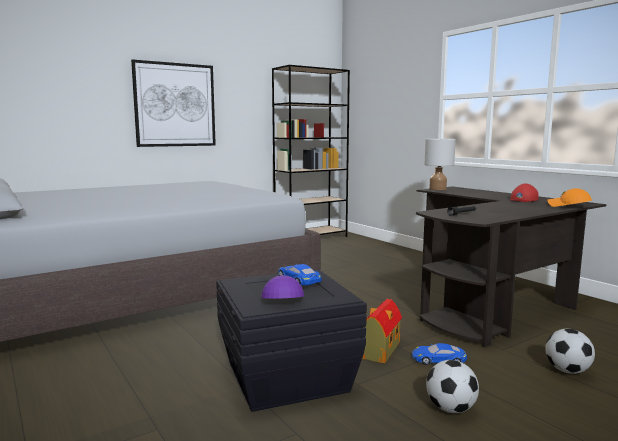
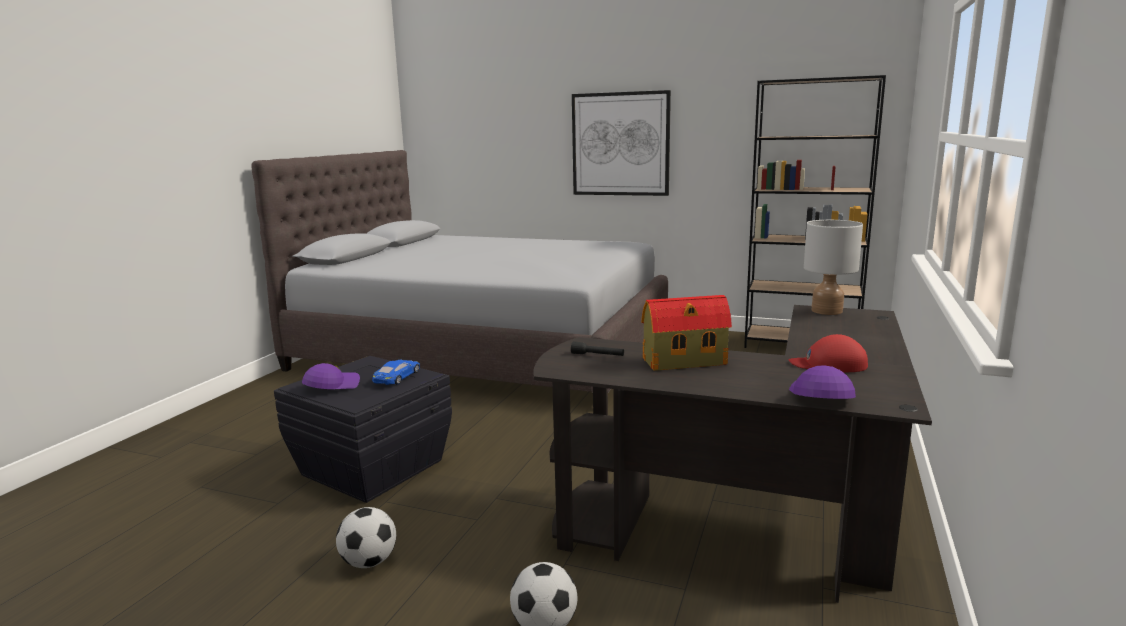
camera: 55 degrees right, 5 degrees up
toy house [362,299,402,363] -> toy house moved to [641,295,732,371]
blue toy car [412,343,467,365] -> none
orange cap [547,188,592,207] -> purple cap [789,365,856,399]

